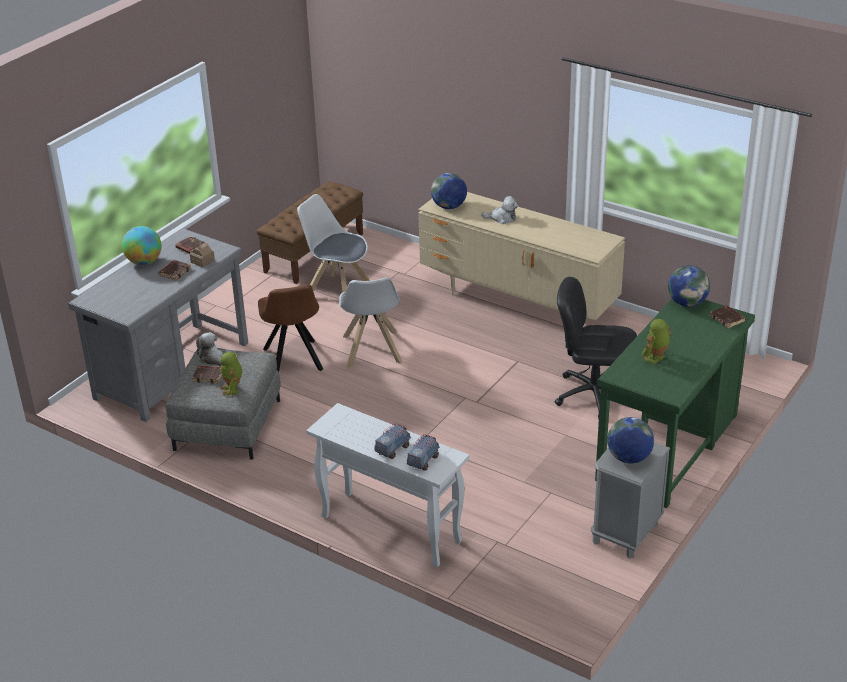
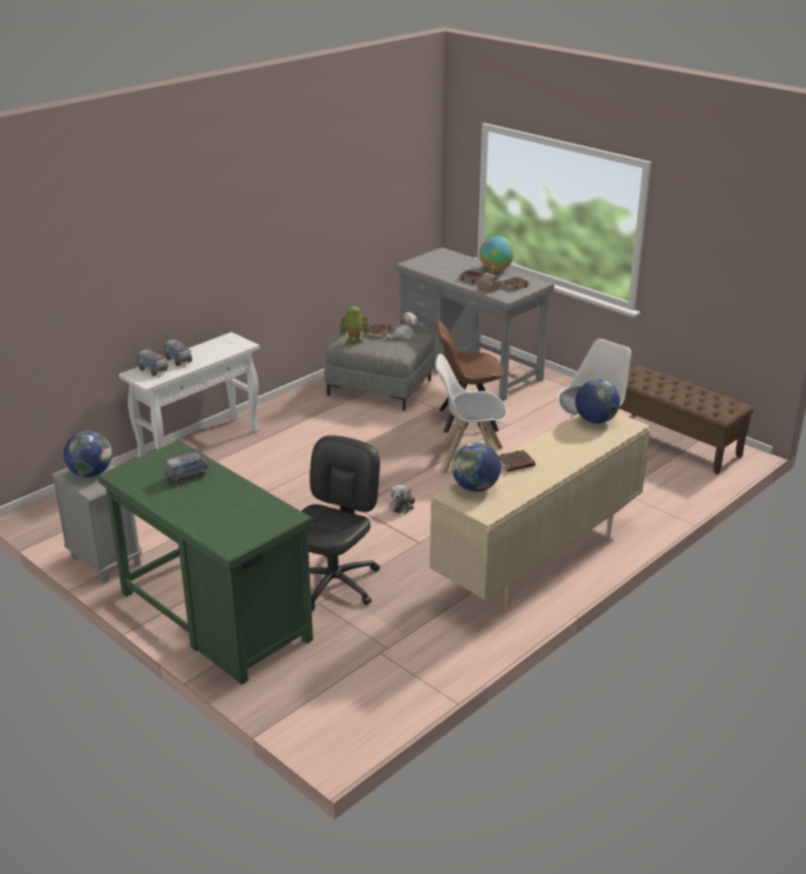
camera: 100 degrees right, 5 degrees down
plush toy [481,196,518,224] -> plush toy moved to [390,485,415,514]
toy robot [642,319,671,364] -> toy truck [164,448,209,484]
globe [668,265,710,307] -> globe moved to [452,443,501,492]
brown book [709,305,746,329] -> brown book moved to [498,450,535,472]

